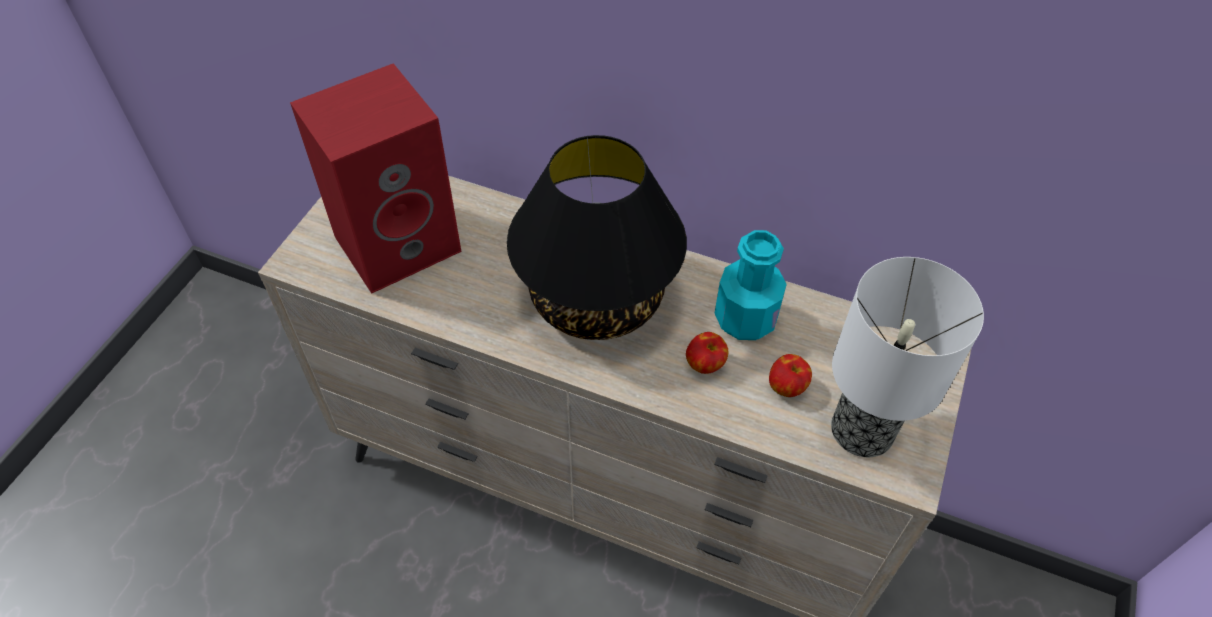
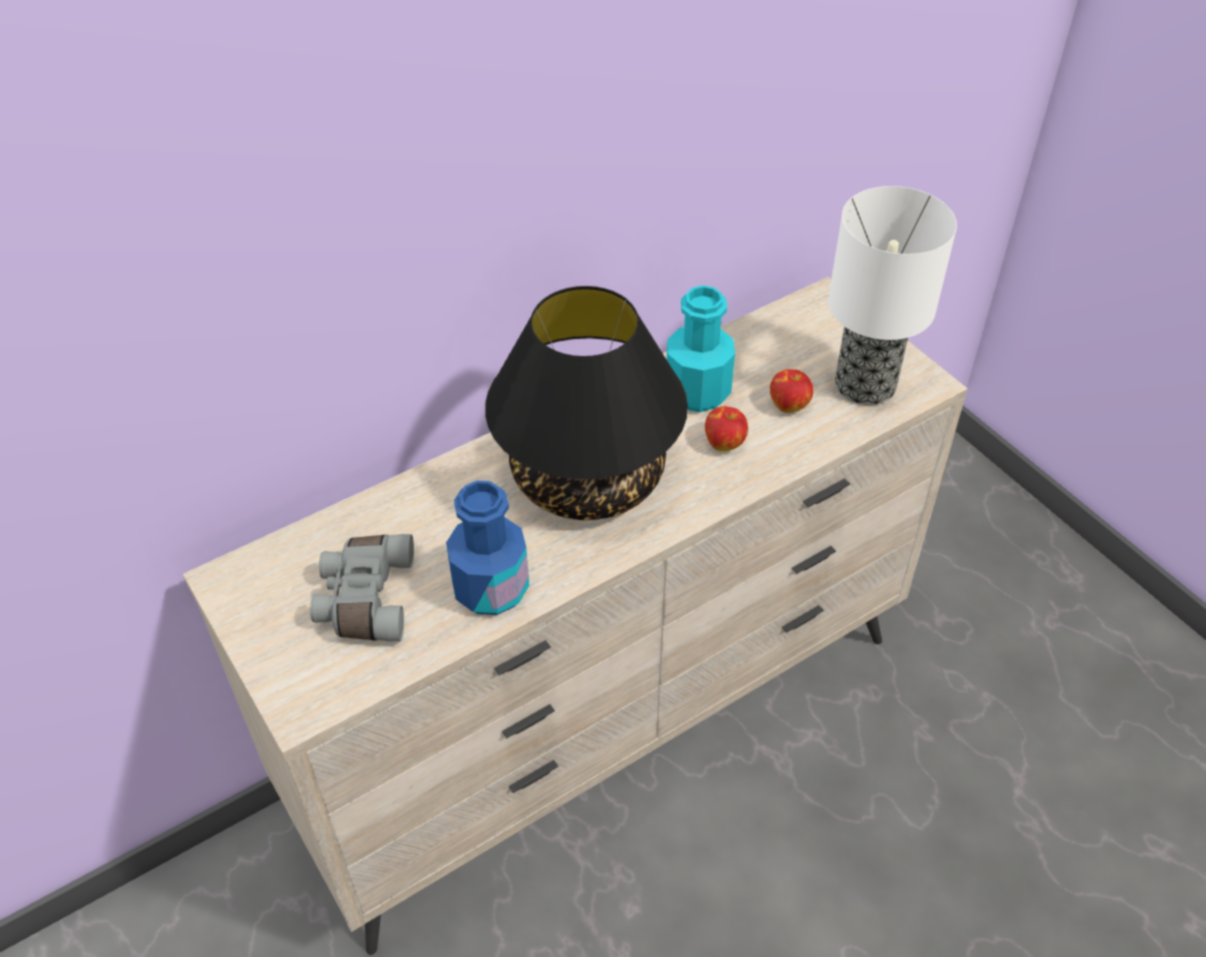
camera: 55 degrees left, 5 degrees down
red speaker [290,63,462,294] -> grey binoculars [310,534,414,641]
none -> blue bottle [446,481,529,615]

